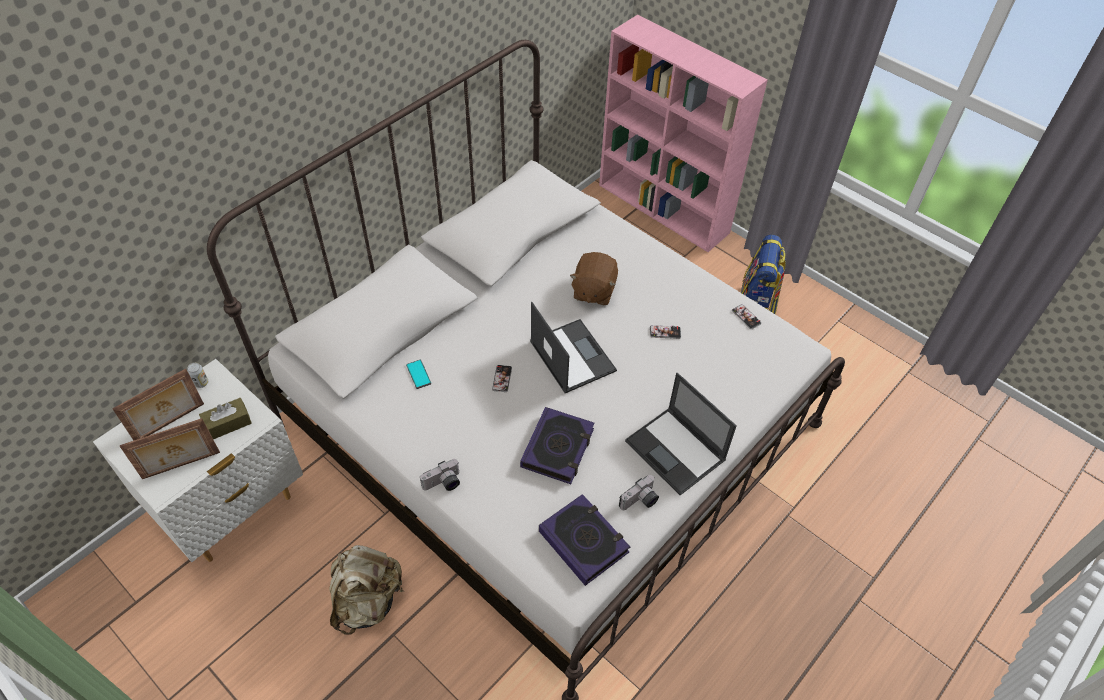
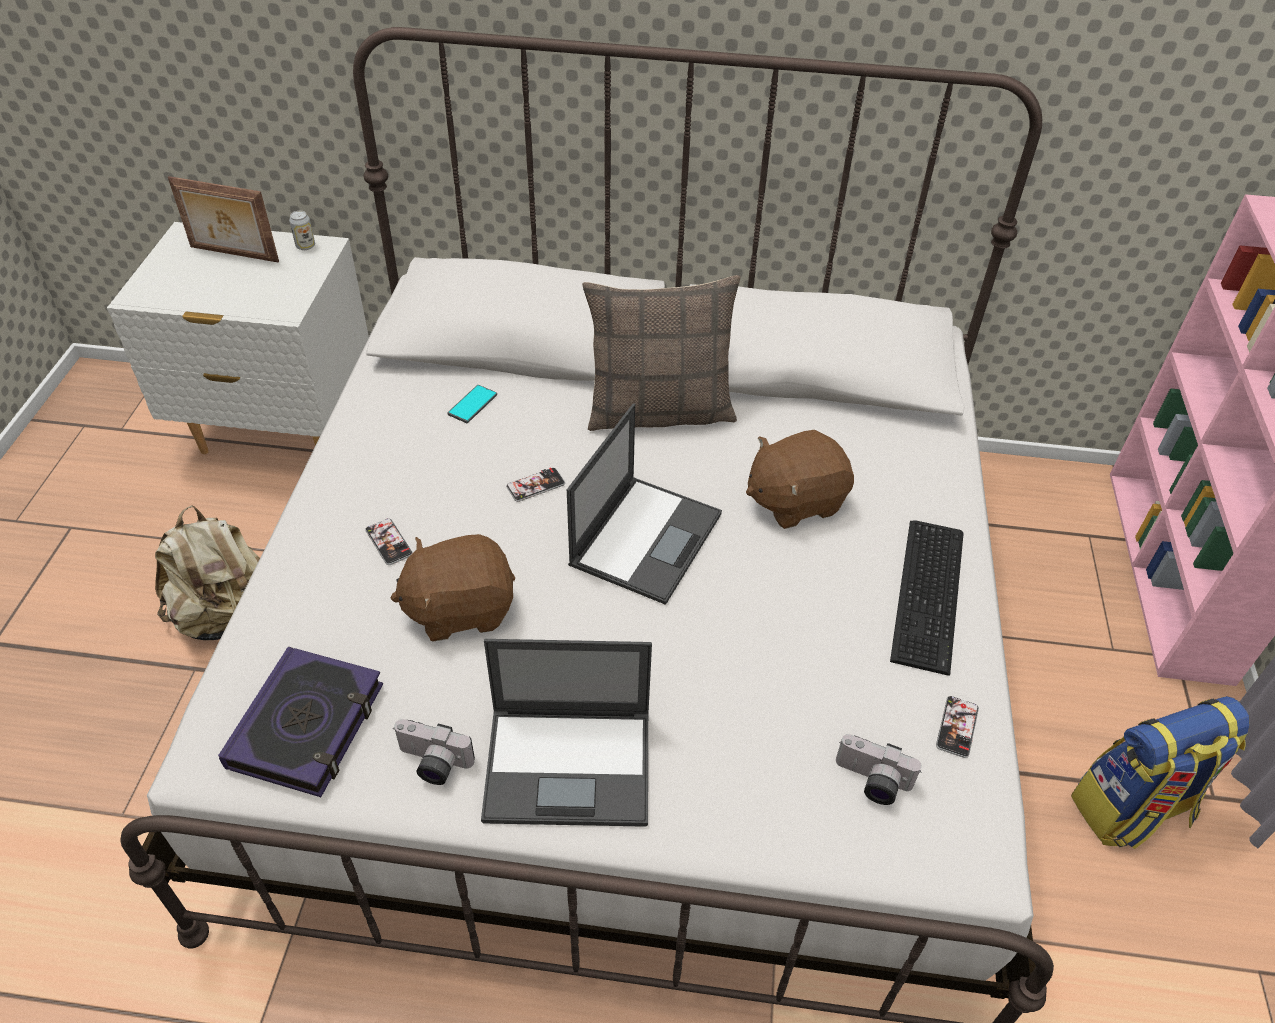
camera: 55 degrees right, 5 degrees down
picture frame [120,418,220,479] -> none
brown tissue box [199,398,252,439] -> none
camera [420,459,460,491] -> camera moved to [836,734,922,805]
book [520,407,594,484] -> brown plush toy [390,534,515,641]
laptop [625,373,737,495] -> laptop turned 105 degrees counterclockwise [481,639,652,827]
phone [650,325,681,339] -> phone moved to [365,518,413,565]
none -> pillow [582,275,741,431]
none -> keyboard [890,520,964,676]

